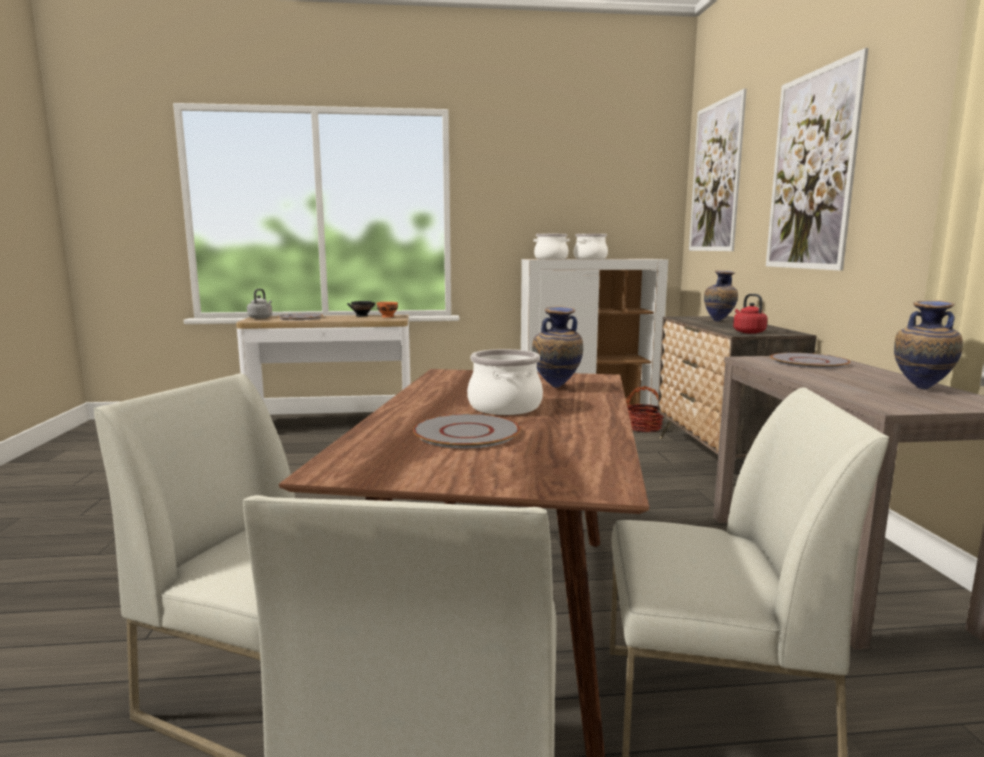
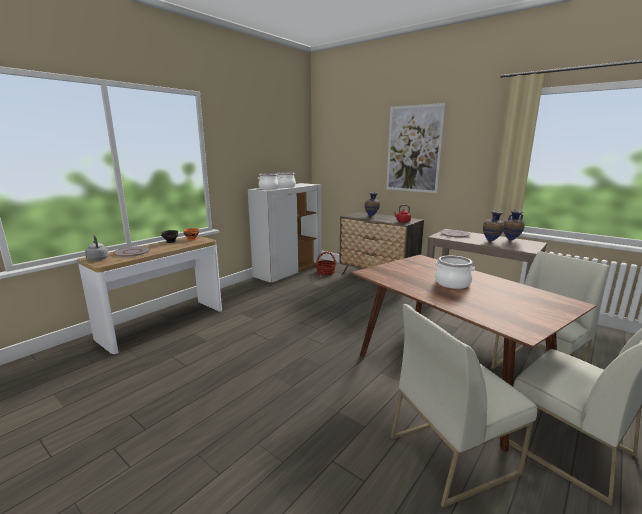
camera: 45 degrees left, 5 degrees up
grey plate [413,414,520,448] -> none
vase [532,306,583,388] -> vase moved to [483,211,505,242]
picture [689,88,747,251] -> none

